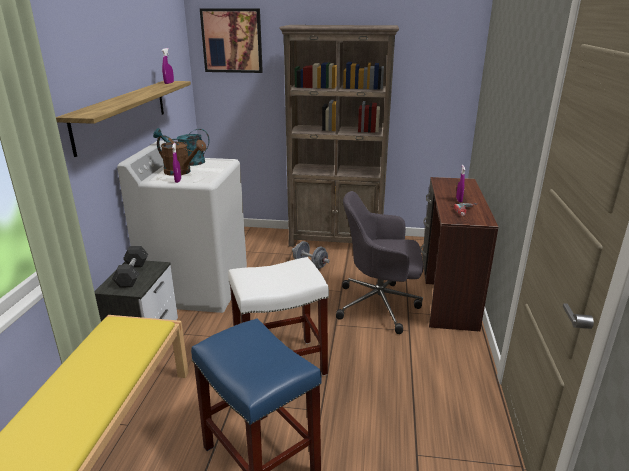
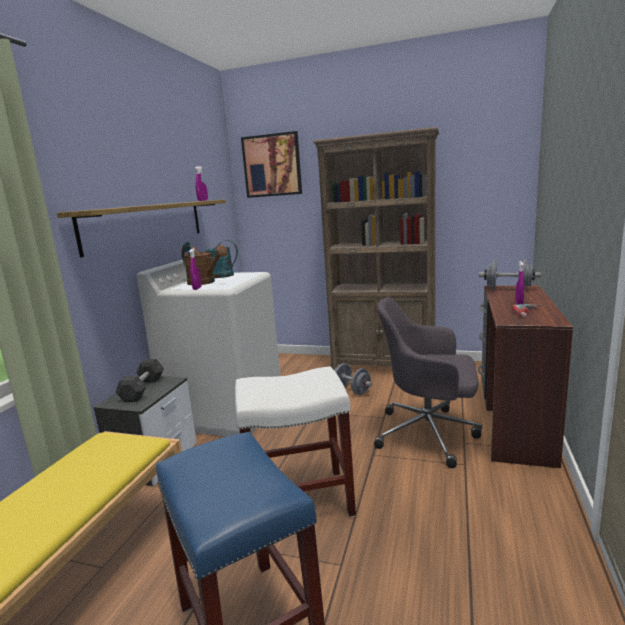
camera: 10 degrees right, 10 degrees down
none -> grey dumbbell [479,259,541,290]

